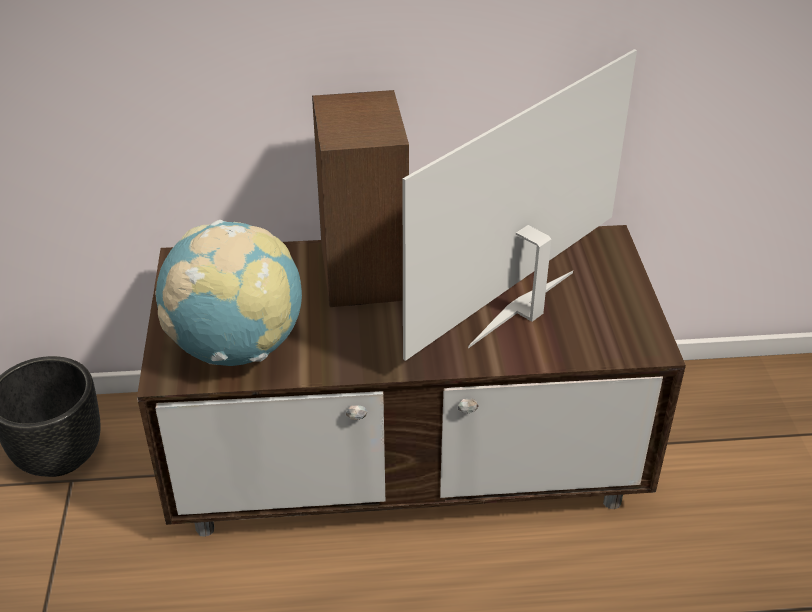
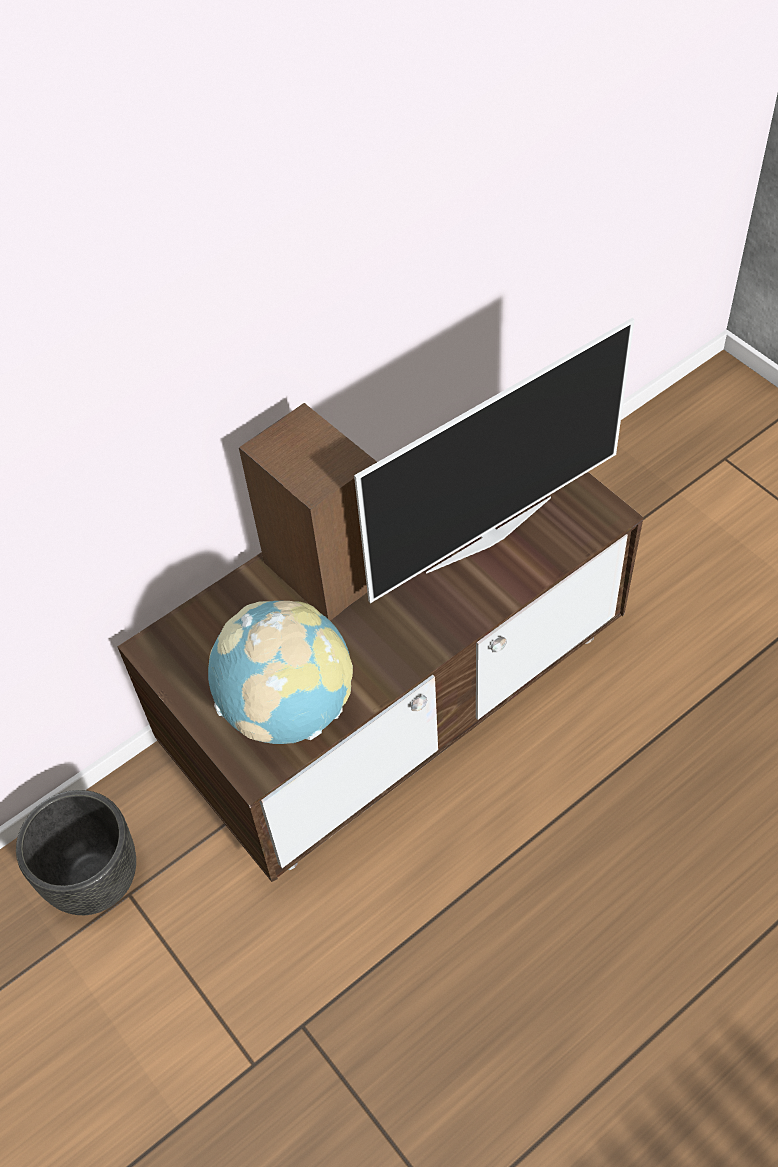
camera: 30 degrees left, 15 degrees up
television [403,49,637,361] -> television turned 135 degrees counterclockwise [354,318,635,603]

